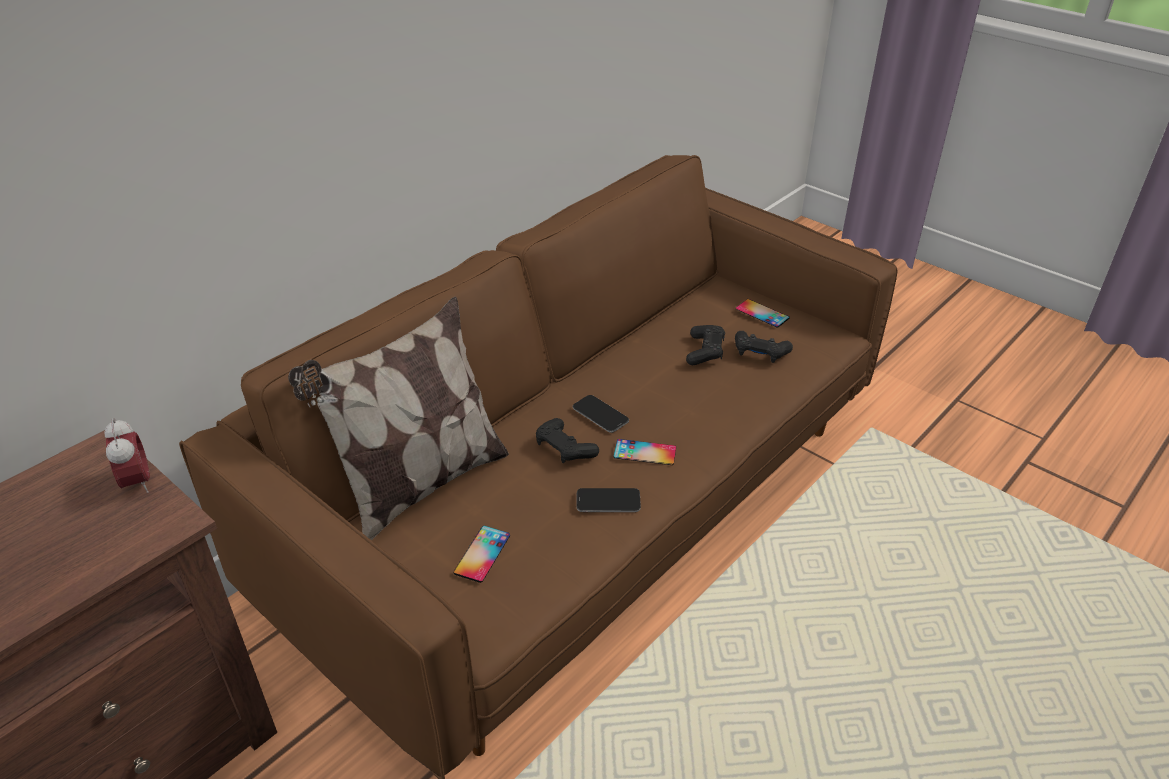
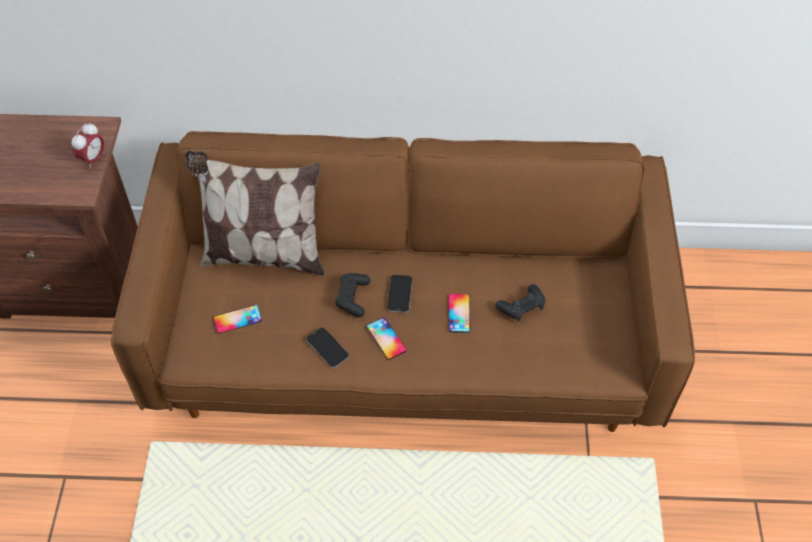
camera: 50 degrees right, 15 degrees up
black game controller [735,331,793,363] -> none
phone [736,299,790,328] -> phone moved to [448,294,470,333]

